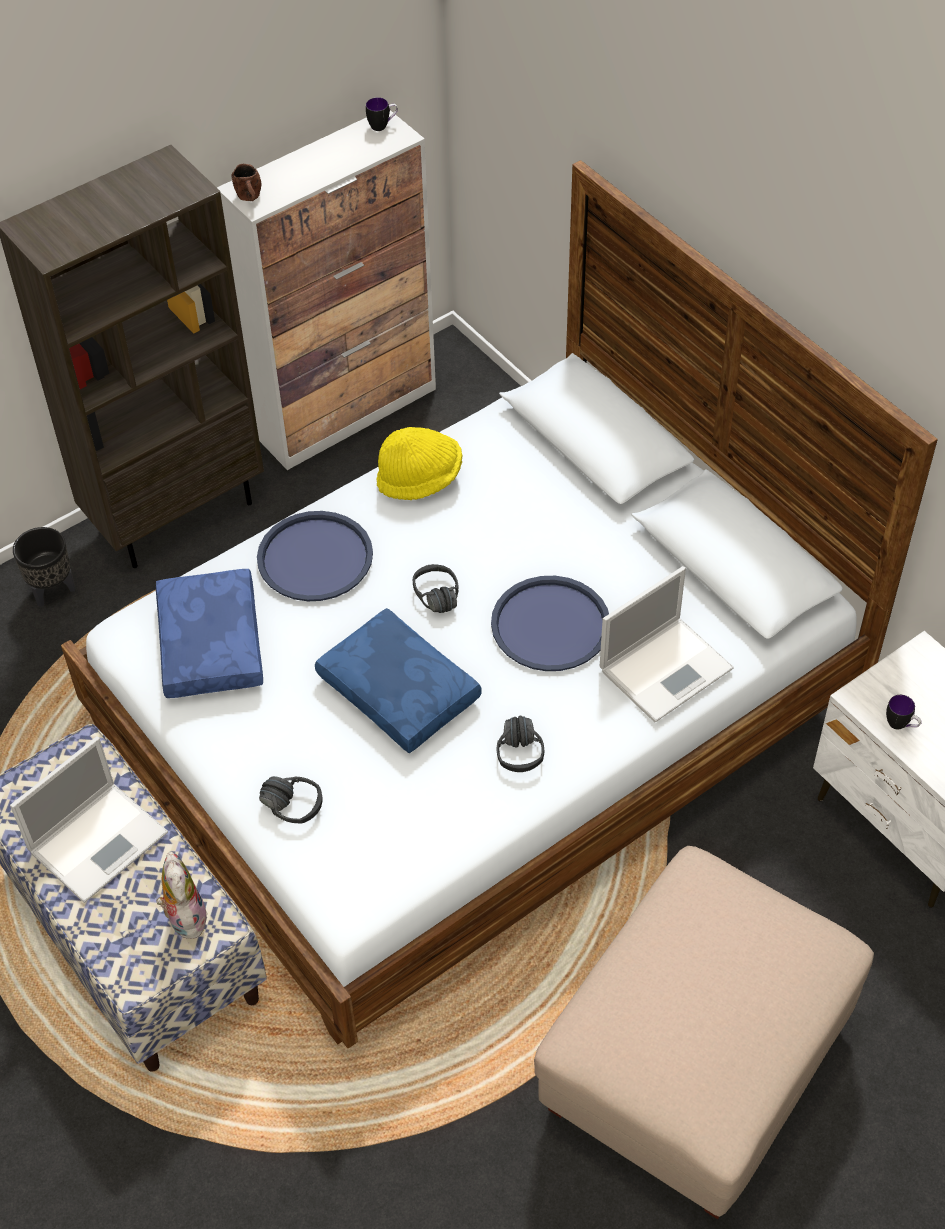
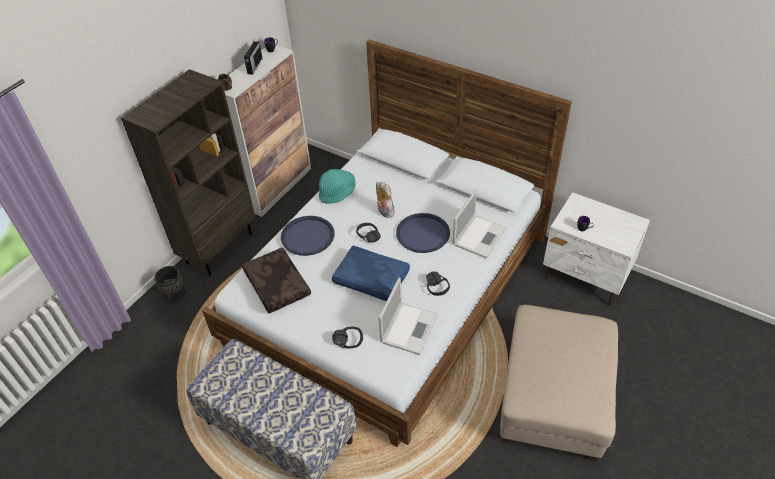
camera: 20 degrees left, 5 degrees down
laptop [10,736,168,903] -> laptop moved to [378,278,438,355]
blue pillow [156,569,263,698] -> brown pillow [242,247,311,313]
plush toy [156,851,209,939] -> plush toy moved to [376,182,395,218]
yellow hat [376,427,462,500] -> turquoise hat [319,169,356,204]
none -> radio [244,41,263,75]

